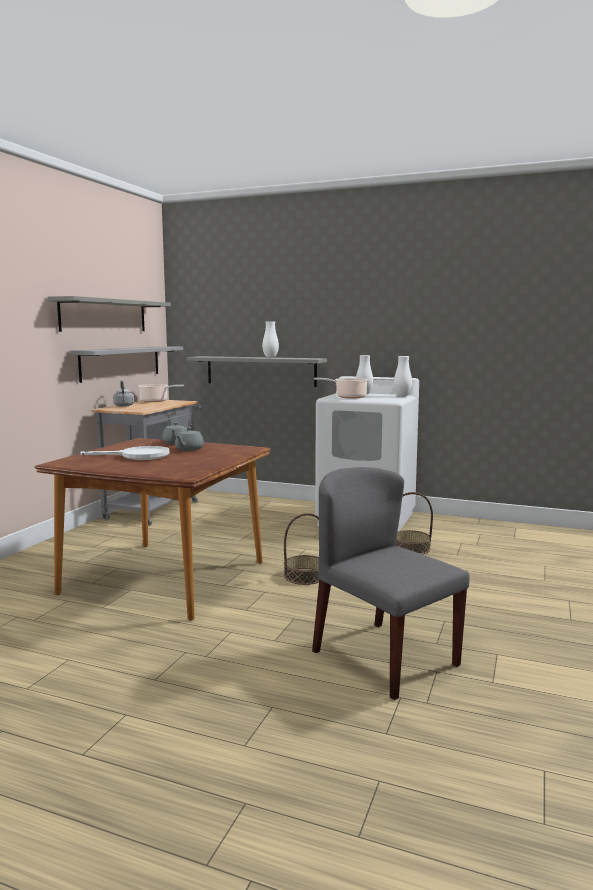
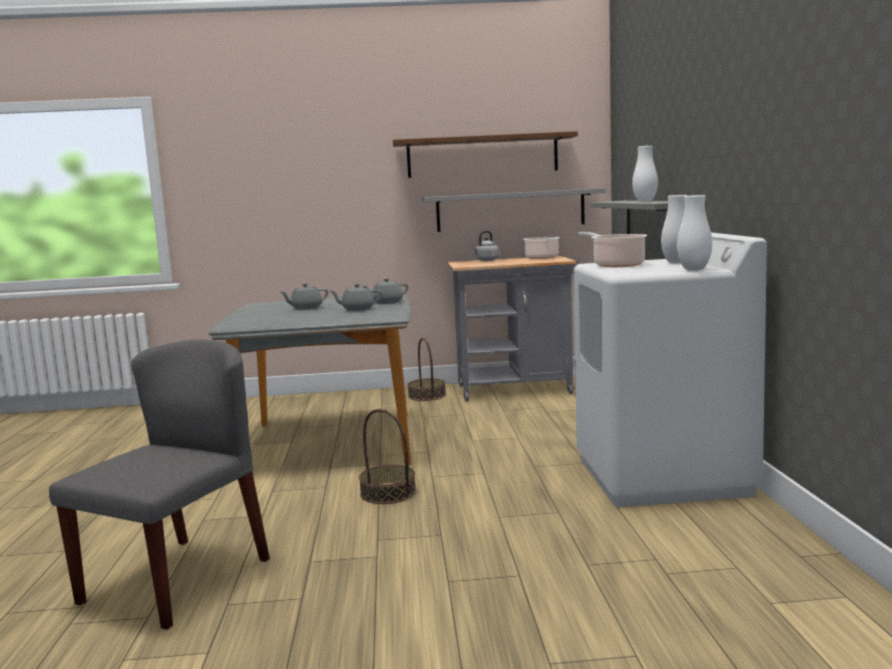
camera: 65 degrees right, 0 degrees up
brown dining table [34,438,271,620] -> grey dining table [208,295,411,466]
grey shelf [48,296,171,332] -> brown shelf [393,131,578,178]
white frying pan [80,446,169,460] -> grey teapot [280,283,328,309]
basket [396,492,433,554] -> basket moved to [408,338,446,401]

